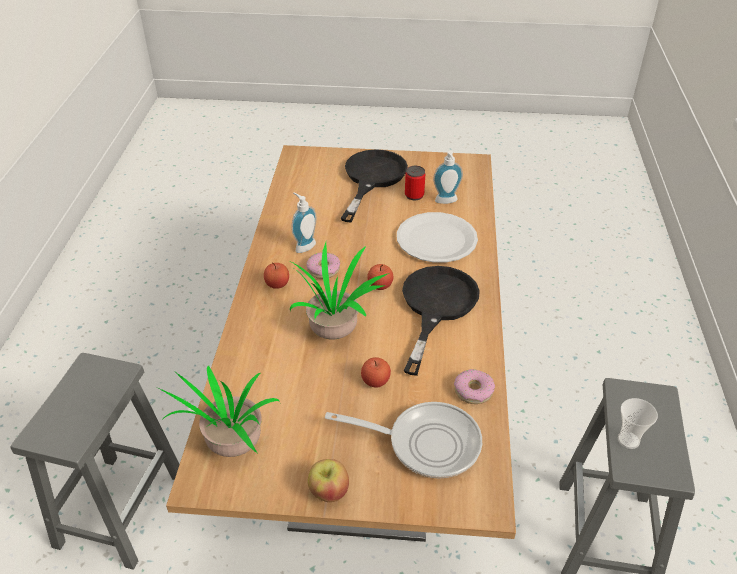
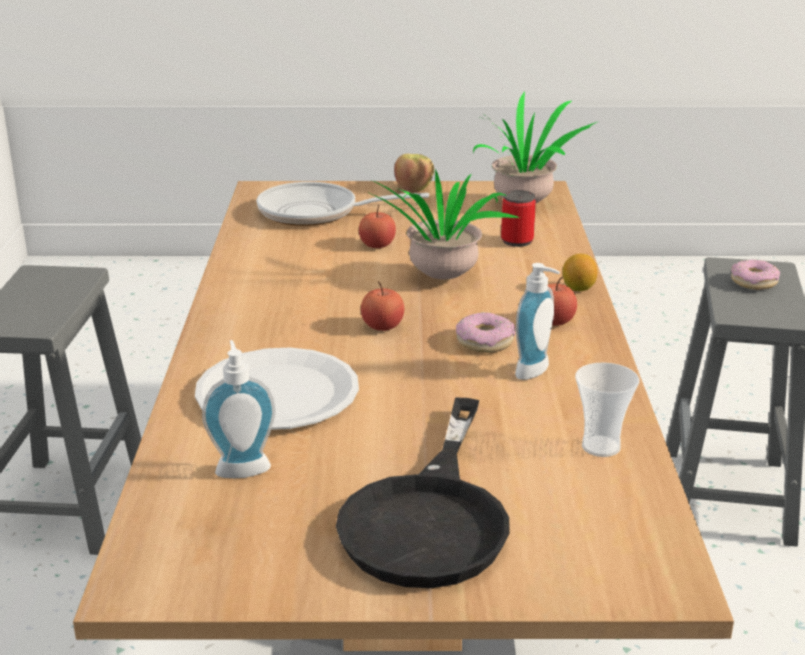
camera: 175 degrees right, 15 degrees down
black frying pan [402,266,480,376] -> none
can [405,166,425,200] -> can moved to [501,190,536,247]
donut [454,369,495,404] -> donut moved to [731,259,780,290]
cup [618,398,658,449] -> cup moved to [575,362,639,457]
none -> lemon [562,254,597,291]

